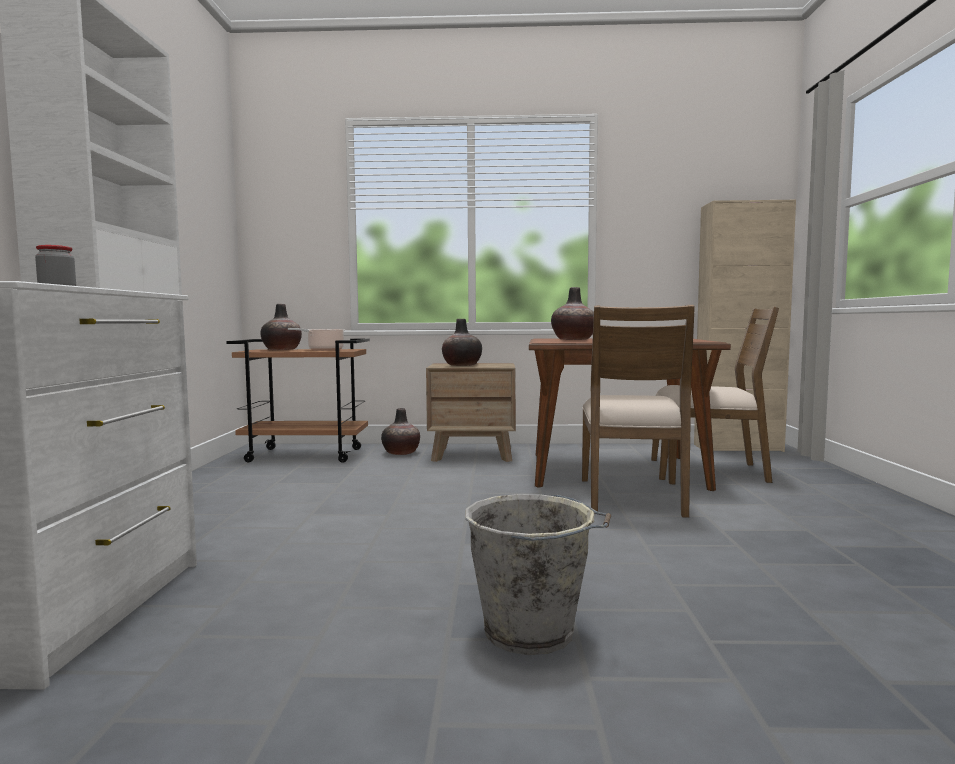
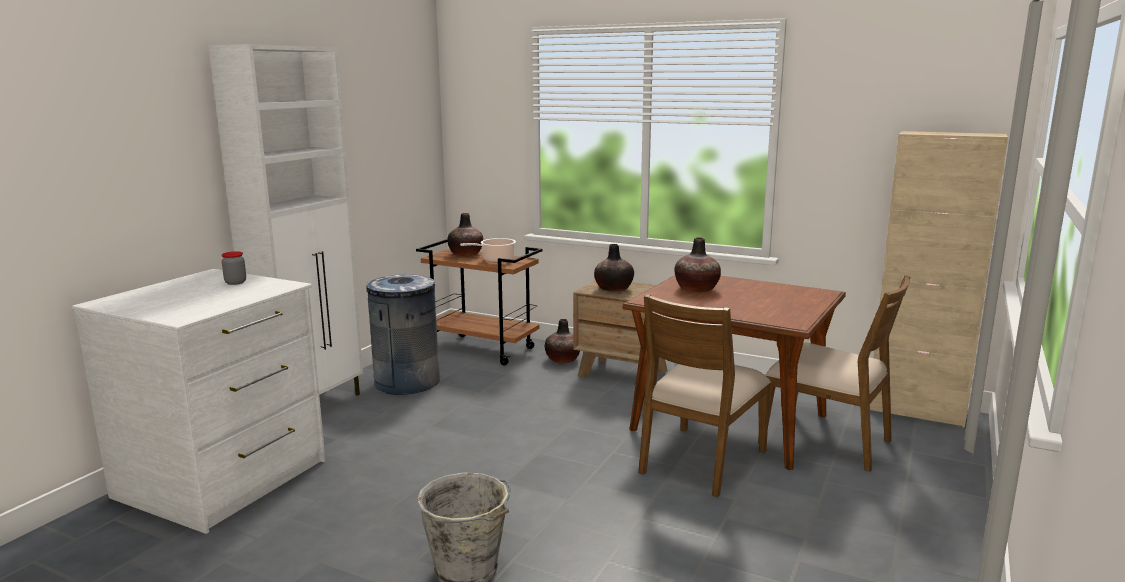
camera: 25 degrees right, 10 degrees up
none -> grey trash can [366,274,440,395]

